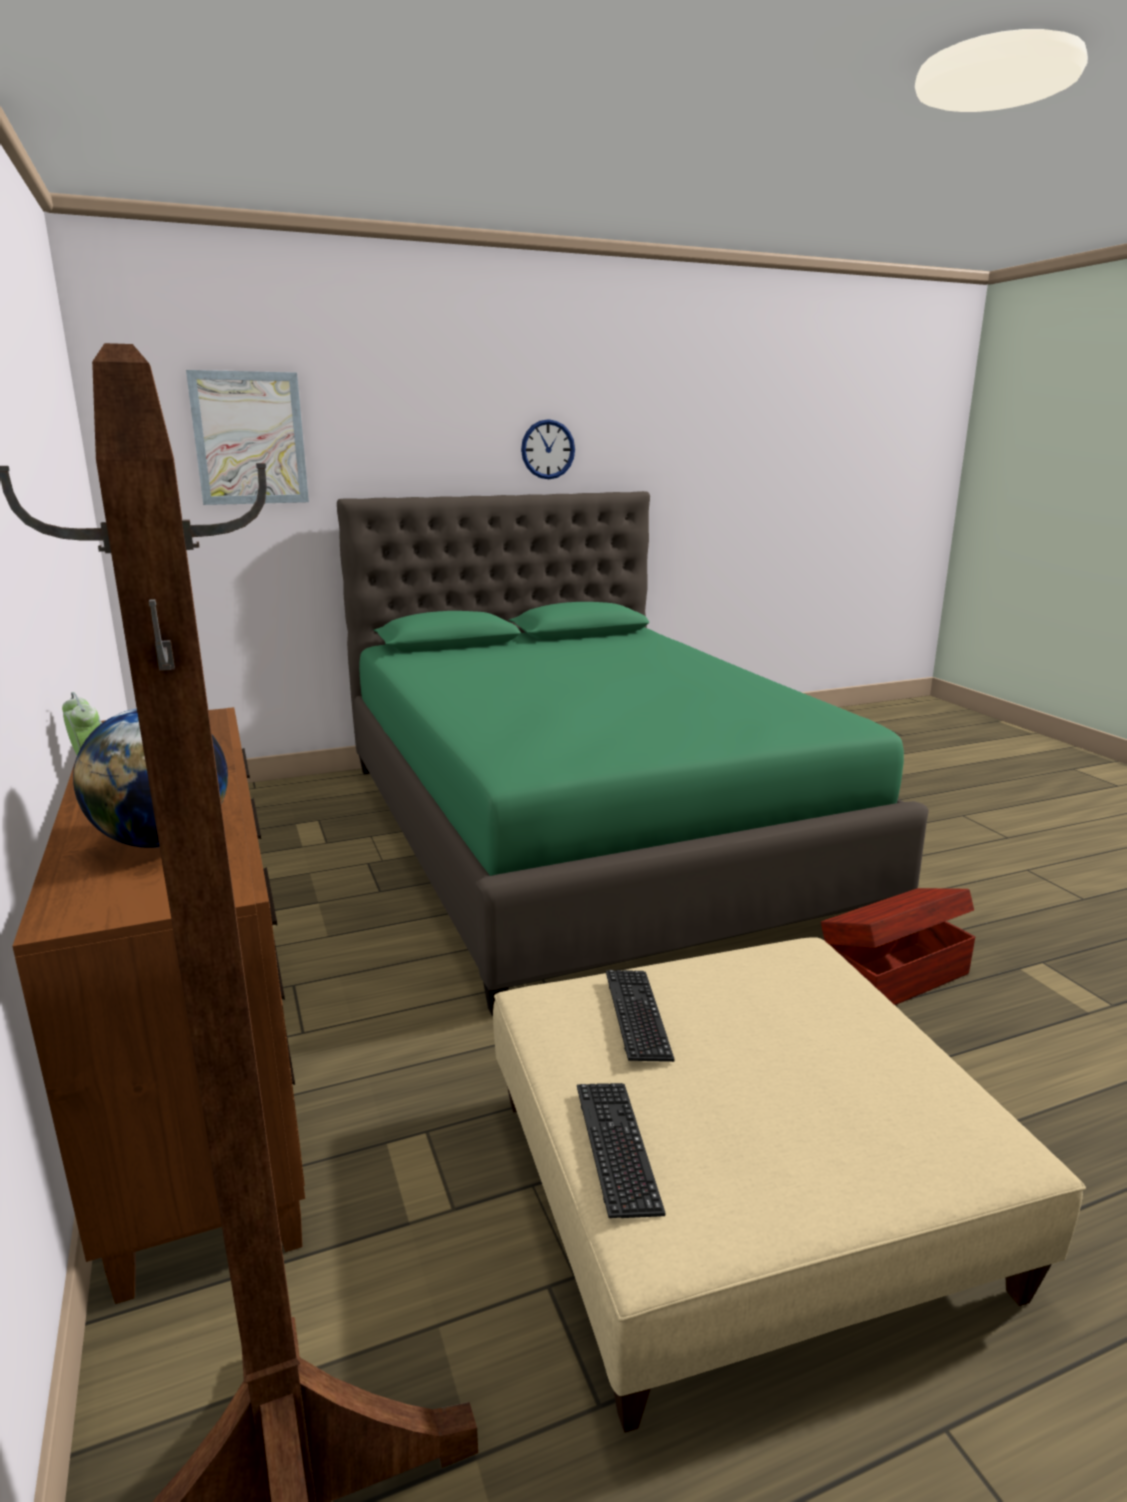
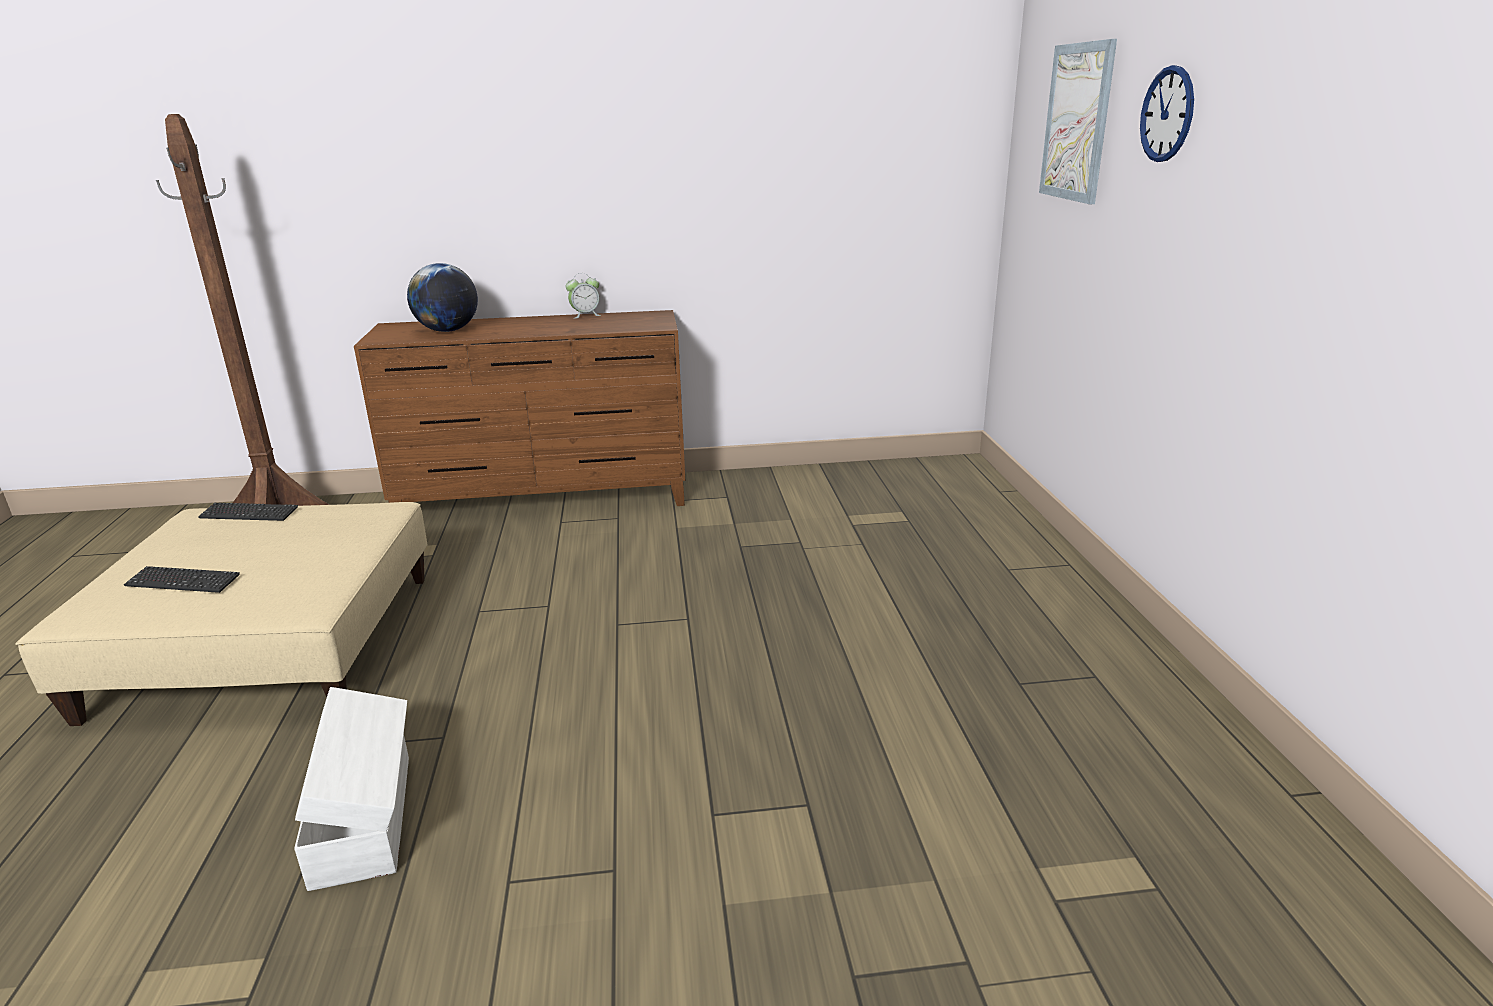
camera: 105 degrees right, 5 degrees up
green bed [337,491,929,1016] -> none
wall clock [521,419,575,479] -> wall clock moved to [1140,65,1194,162]
keyboard [606,970,675,1062] -> keyboard moved to [124,566,240,593]
brown storage box [821,888,975,1005] -> white storage box [294,687,409,891]

